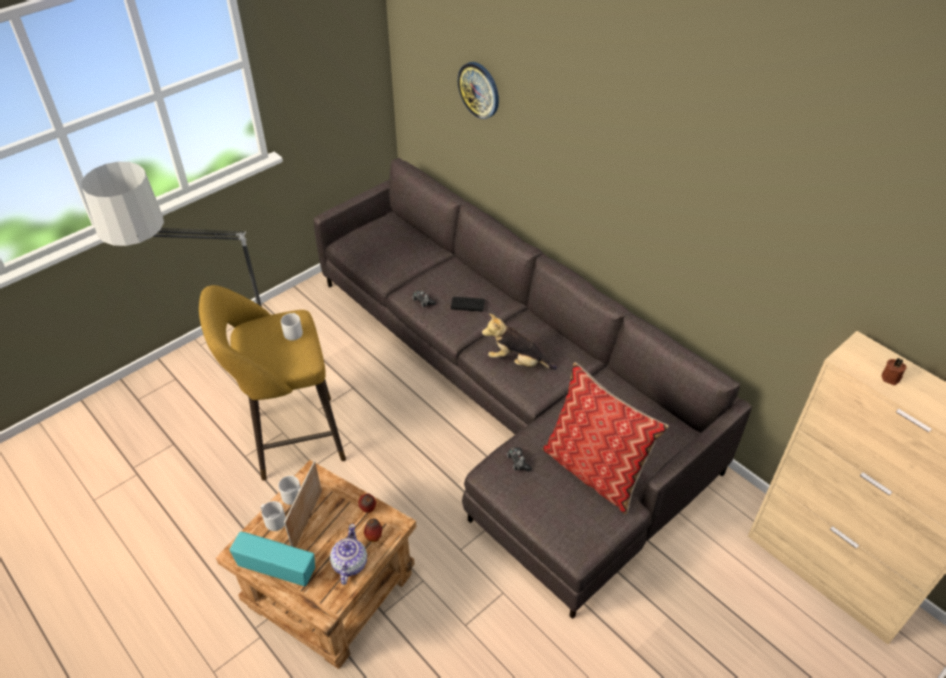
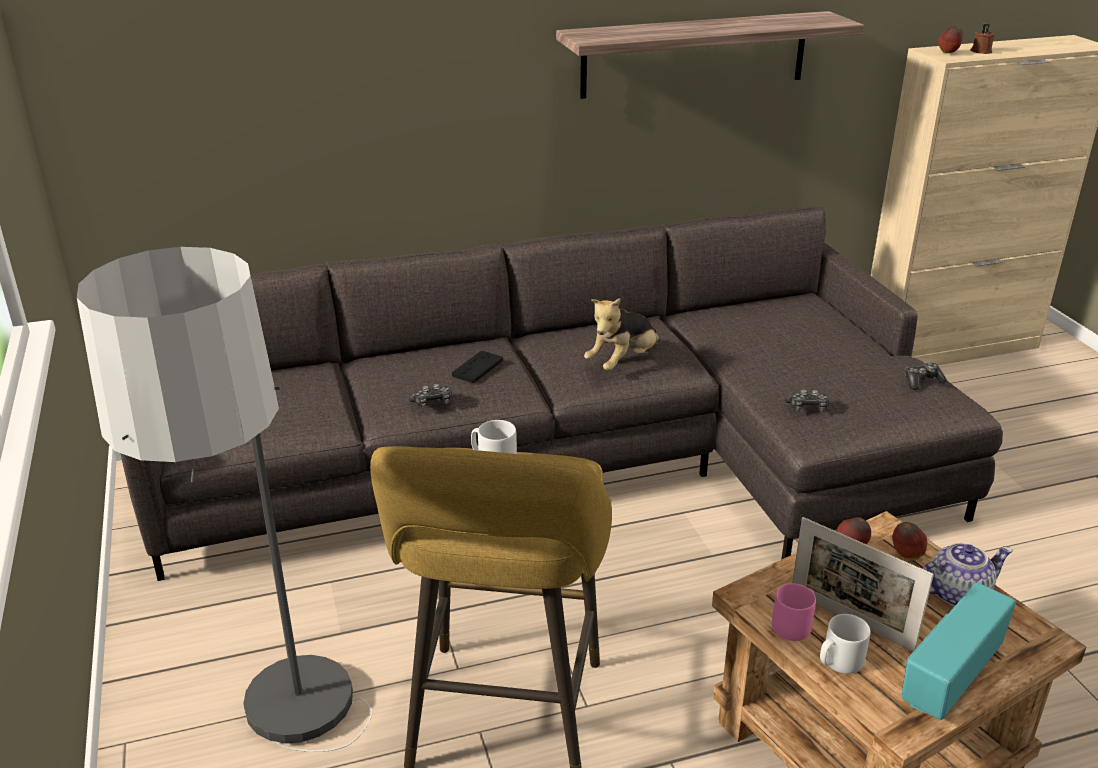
camera: 65 degrees left, 15 degrees down
grey mug [278,476,301,505] -> pink mug [772,583,816,641]
teapot [330,524,367,585] -> teapot turned 135 degrees clockwise [922,543,1013,606]
wall clock [458,62,499,119] -> none
pillow [542,362,669,515] -> none
none -> shelf [556,11,864,99]
none -> game controller [905,363,947,390]
none -> apple [938,26,963,53]

